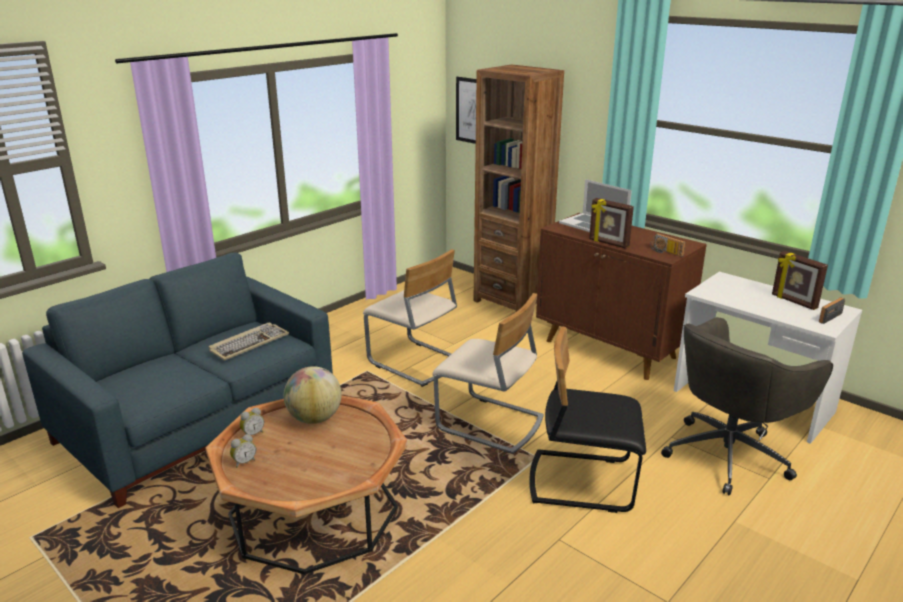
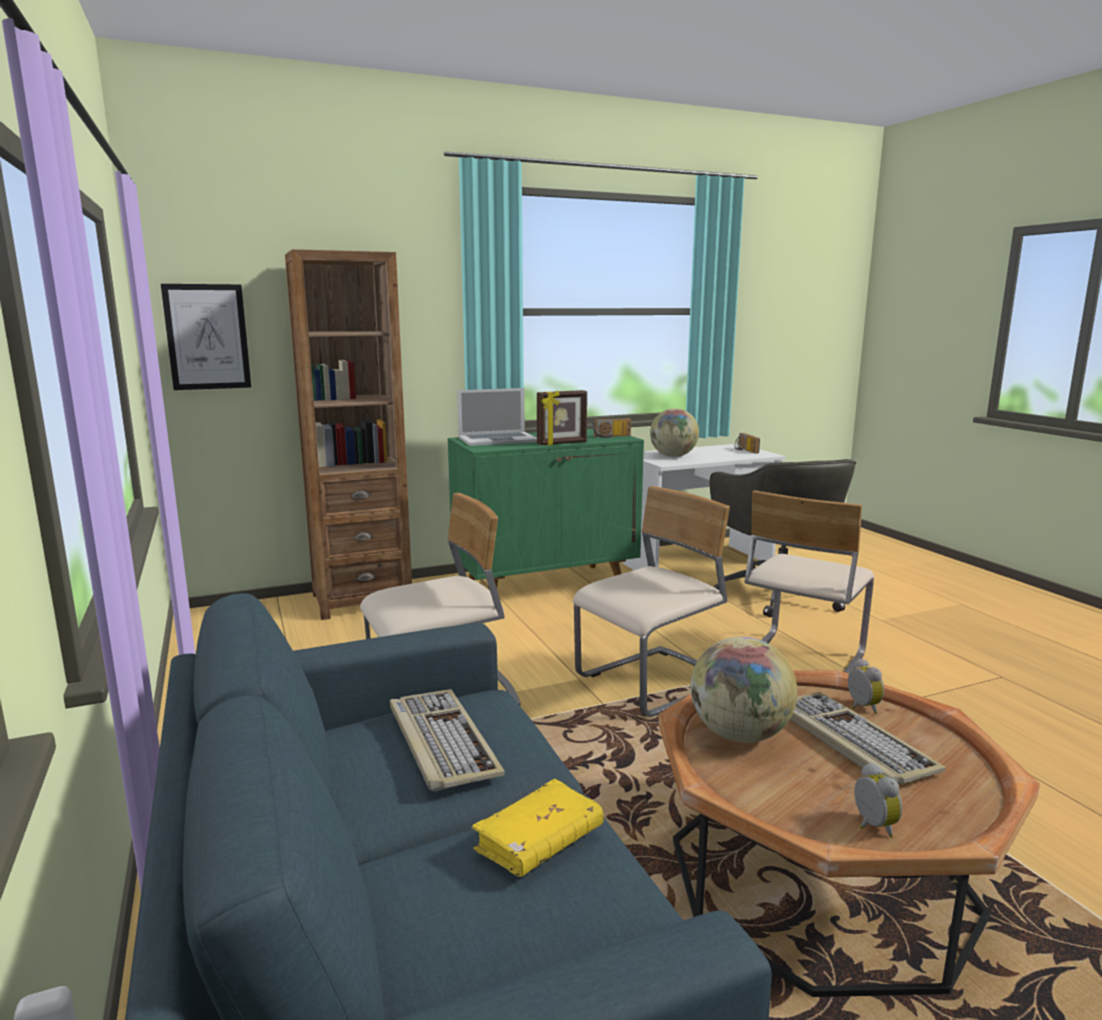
camera: 65 degrees left, 10 degrees down
alarm clock [240,408,264,435] -> alarm clock moved to [848,658,884,714]
black chair [529,327,646,513] -> beige chair [745,490,875,674]
brown cabinet [536,213,707,380] -> green cabinet [448,429,644,591]
picture frame [772,251,828,310] -> none
none -> yellow book [471,779,604,877]
none -> globe [650,408,699,457]
none -> keyboard [790,692,945,784]

